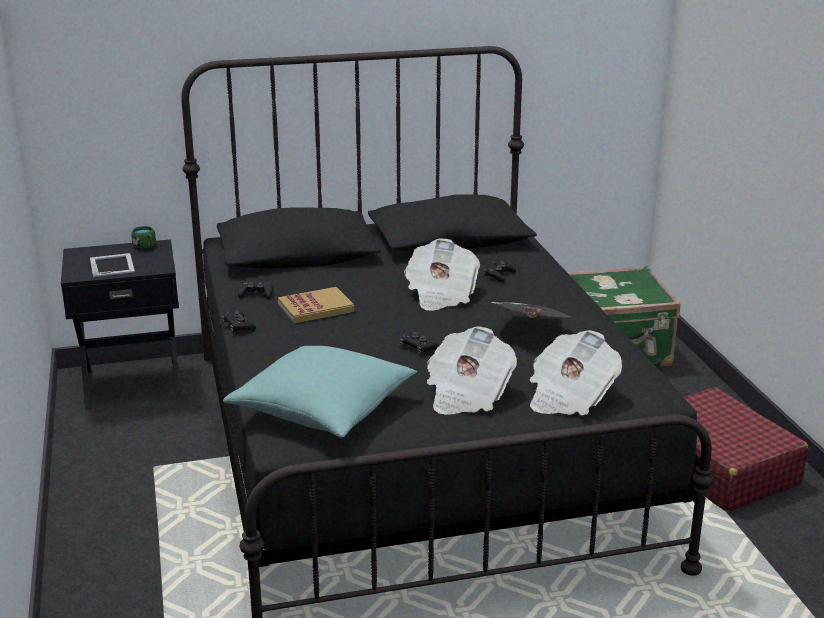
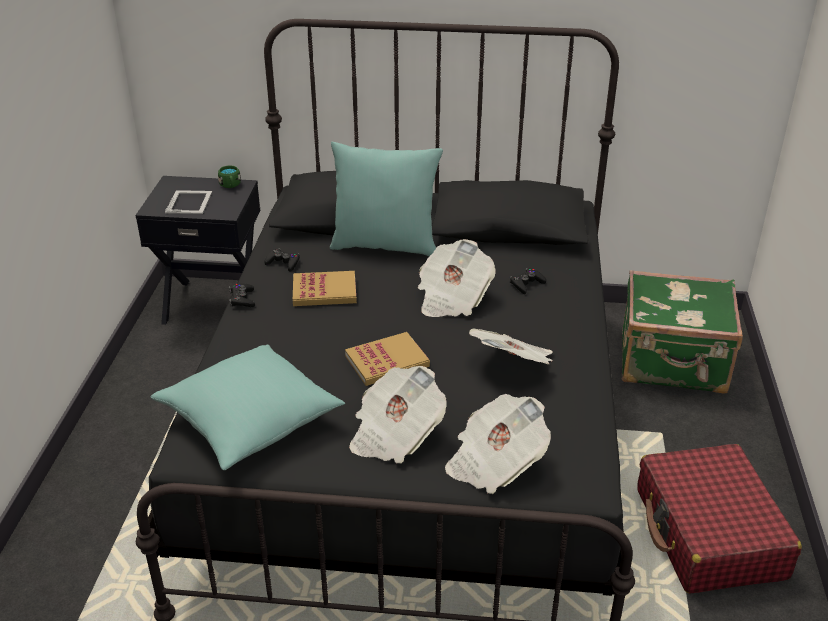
camera: 20 degrees right, 10 degrees up
black game controller [399,332,439,355] -> book [345,332,430,386]
none -> turquoise pillow [330,142,443,256]

